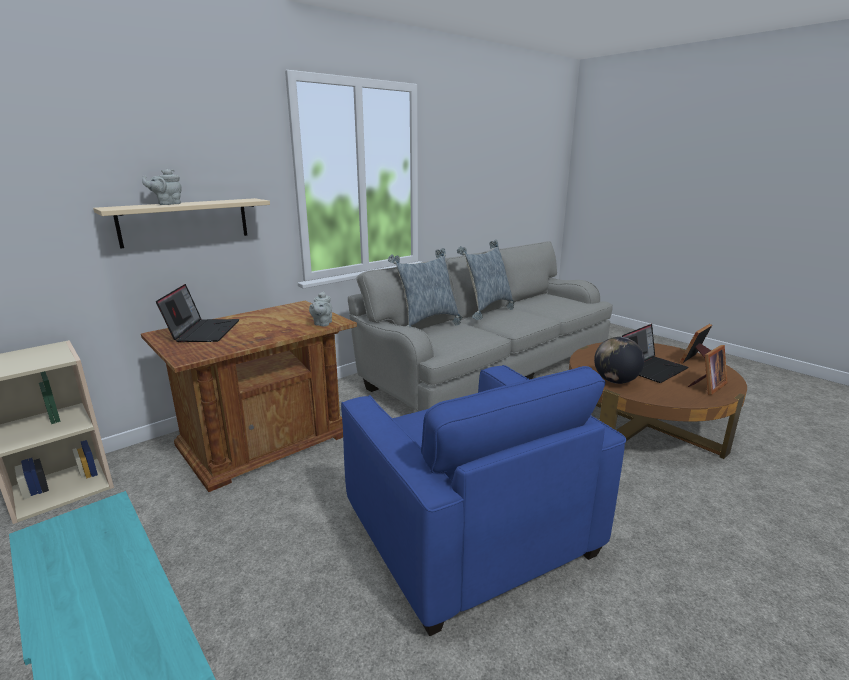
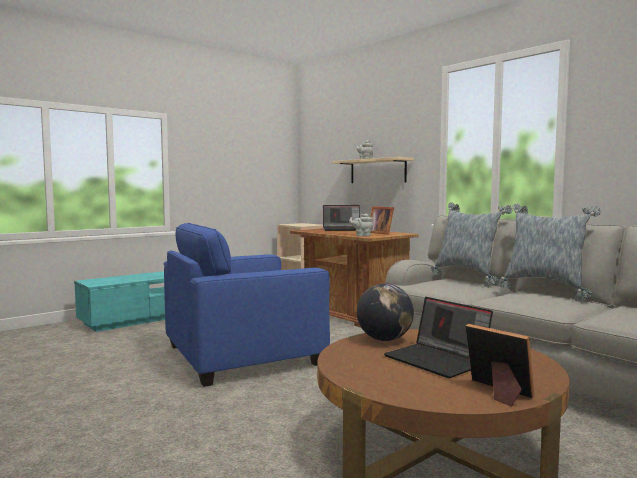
camera: 90 degrees right, 15 degrees down
picture frame [688,345,727,395] -> picture frame moved to [370,206,394,235]

